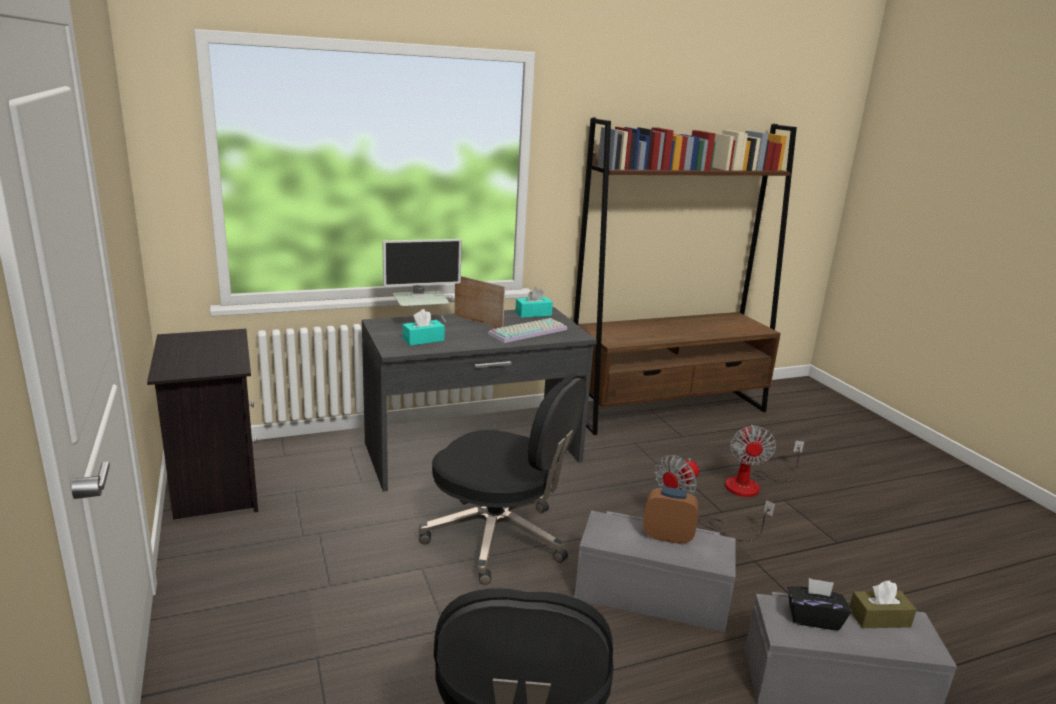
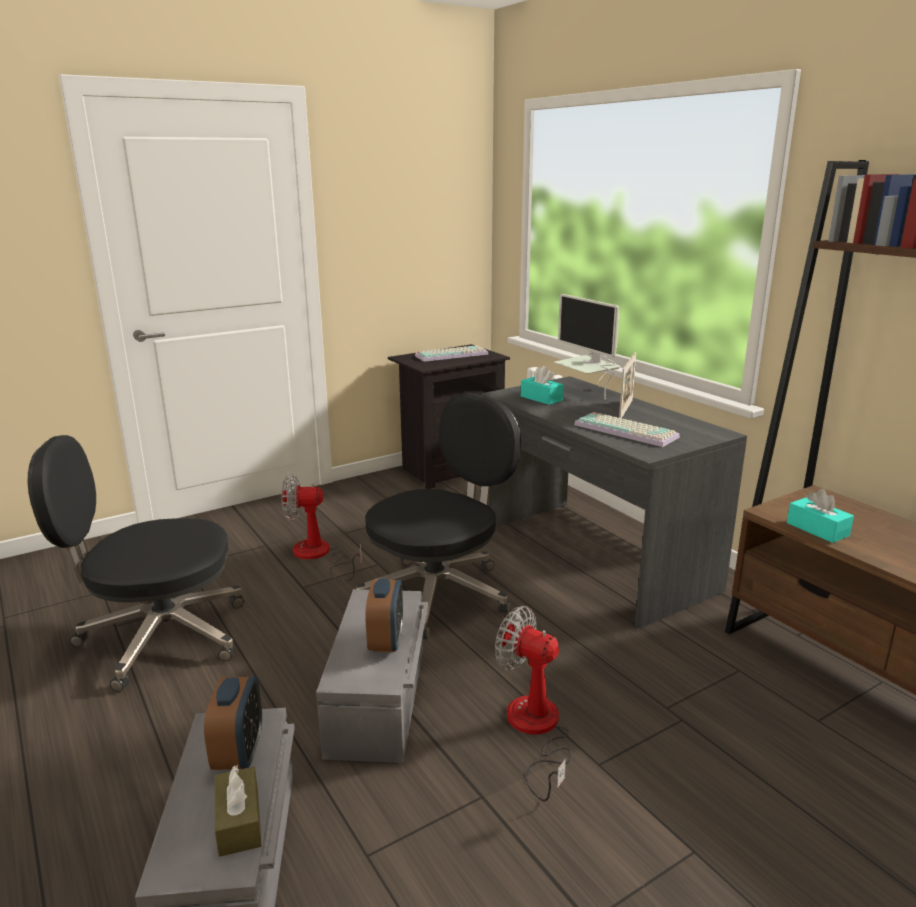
camera: 80 degrees right, 0 degrees up
black office chair [419,374,586,585] -> black office chair turned 150 degrees counterclockwise [356,393,521,639]
turquoise tissue box [515,287,553,318] -> turquoise tissue box moved to [787,489,854,543]
fan [725,425,804,497] -> fan moved to [281,474,362,581]
black tissue box [787,578,851,630] -> alarm clock [204,677,262,770]
none -> keyboard [415,345,488,362]

